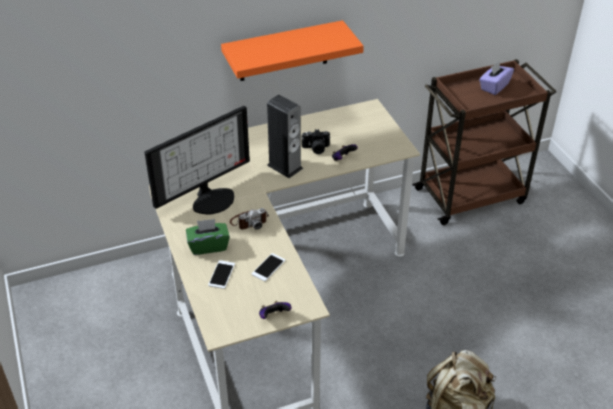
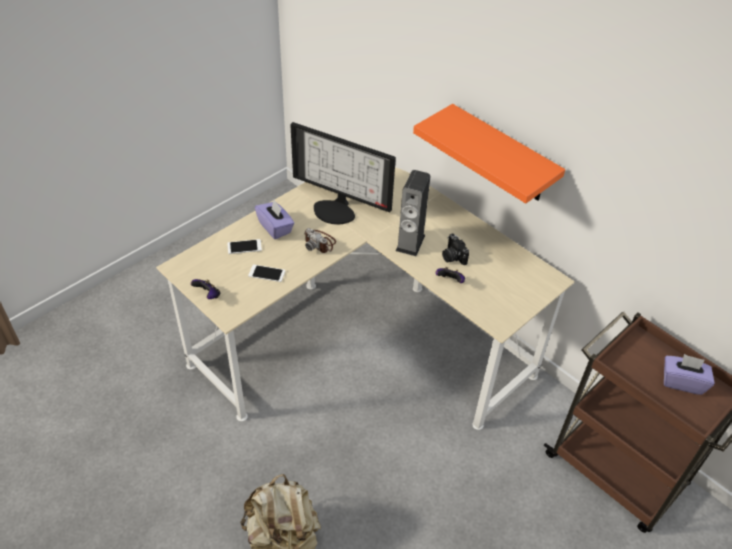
camera: 65 degrees right, 5 degrees up
green tissue box [186,219,230,255] -> purple tissue box [255,200,294,239]

